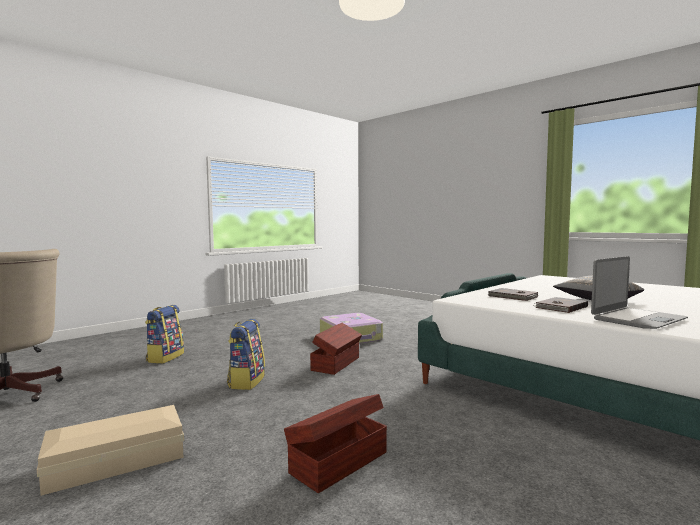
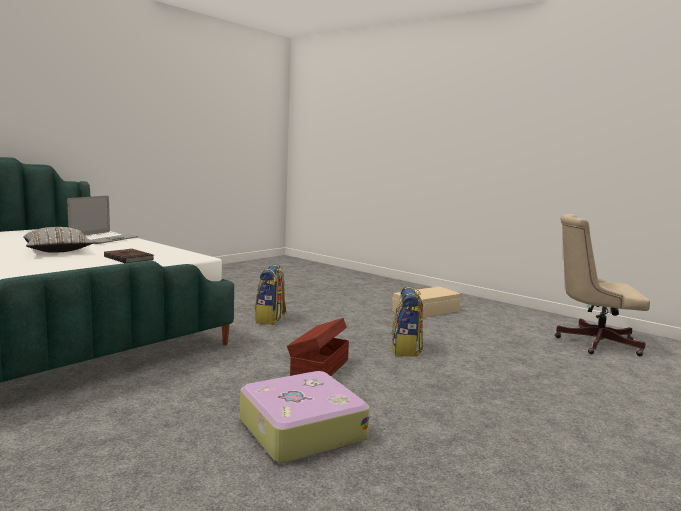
camera: 175 degrees right, 5 degrees up
backpack [145,305,184,364] -> backpack moved to [255,264,287,325]
brown storage box [284,394,387,493] -> none
brown book [533,297,588,313] -> none
laptop [591,256,688,329] -> laptop turned 150 degrees clockwise [67,196,138,244]

